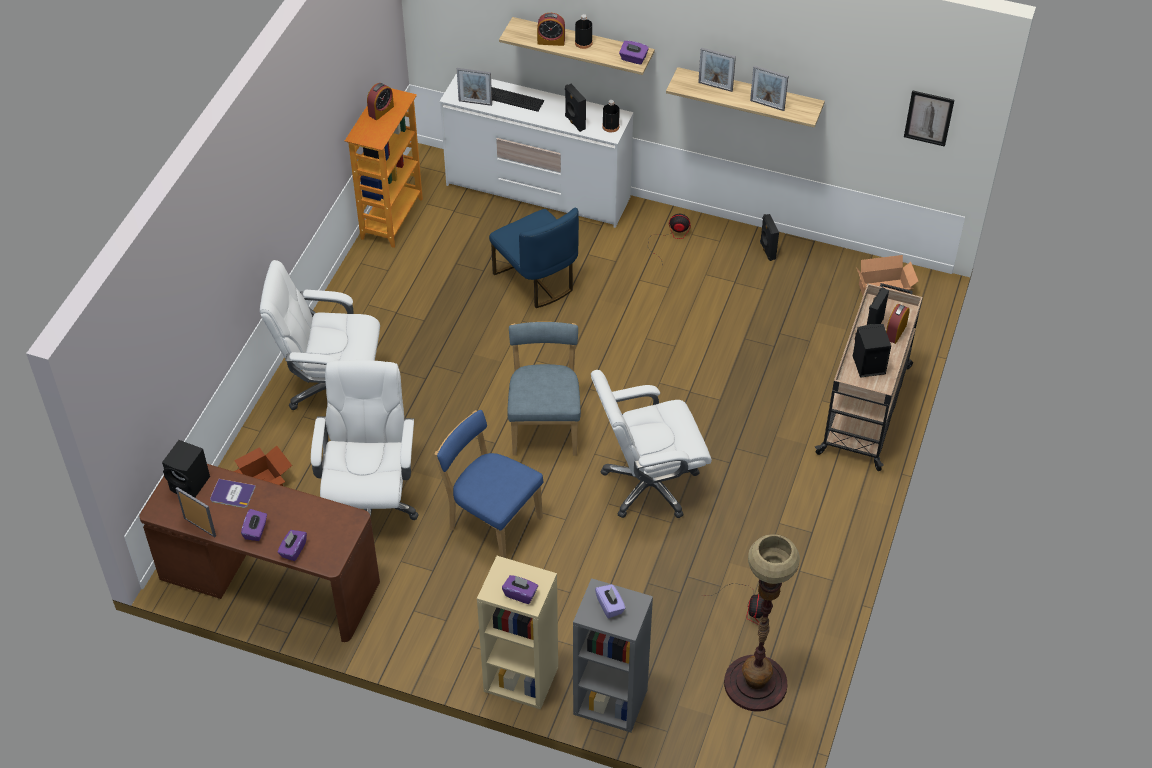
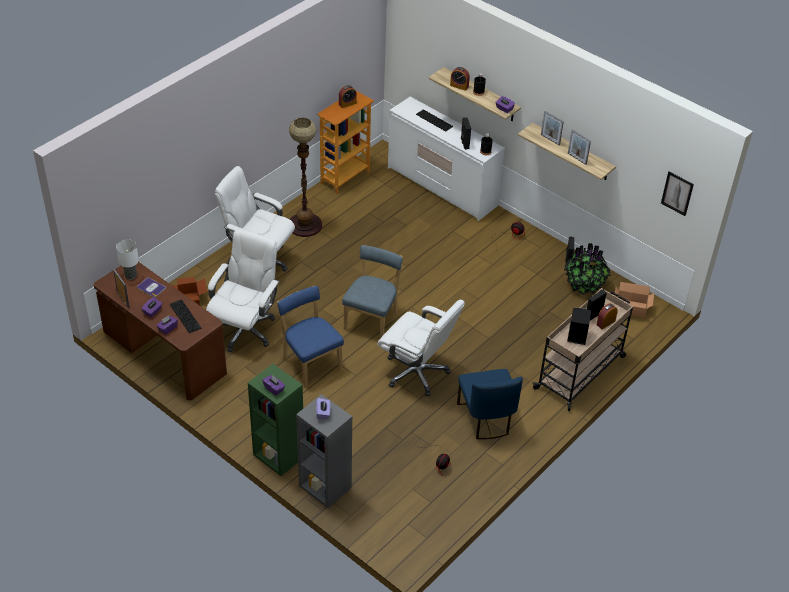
camera: 20 degrees right, 5 degrees down
black speaker [162,440,210,498] -> table lamp [116,240,139,280]
picture frame [457,68,492,106] -> none
beige bookcase [477,556,558,710] -> green bookcase [248,364,303,476]
blue chair [489,208,579,308] -> blue chair moved to [457,369,523,439]
white office chair [591,370,712,518] -> white office chair turned 150 degrees counterclockwise [377,300,465,396]
floor lamp [724,534,800,711] -> floor lamp moved to [289,117,322,237]
none -> keyboard [170,299,201,333]
none -> potted plant [564,243,611,295]

